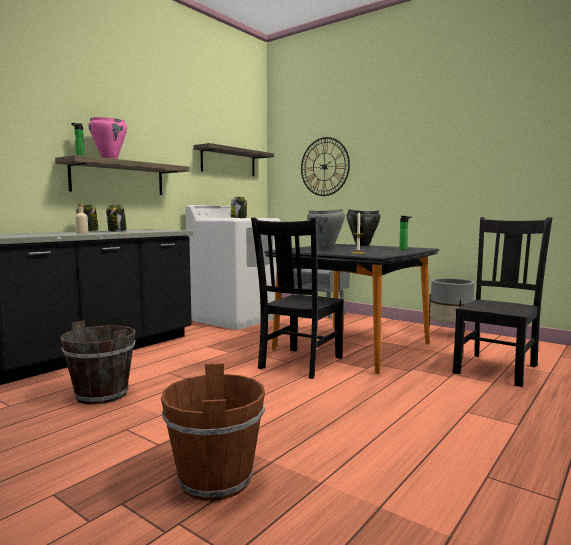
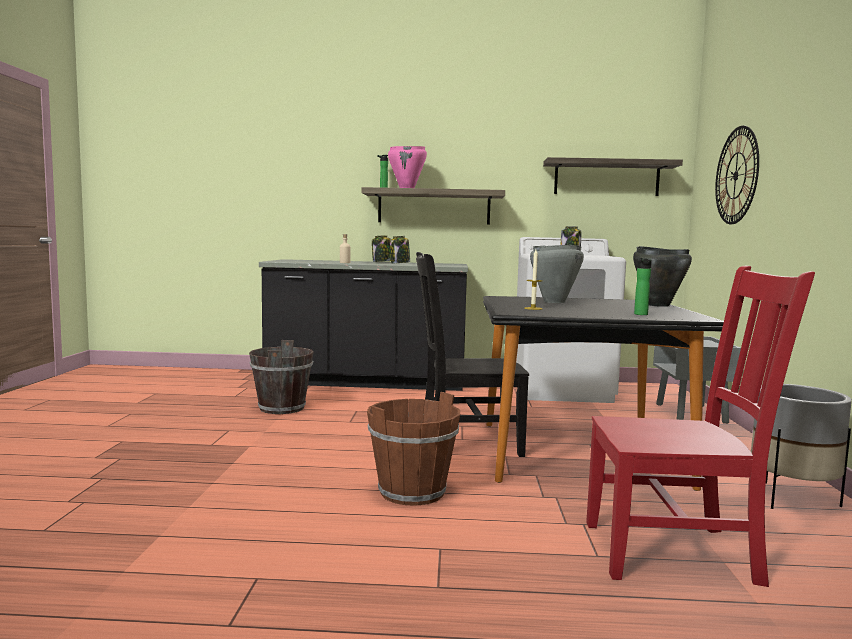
camera: 55 degrees right, 0 degrees up
brown bucket [161,363,265,501] -> brown bucket moved to [367,392,460,506]
black chair [452,217,552,387] -> red chair [586,266,815,587]

